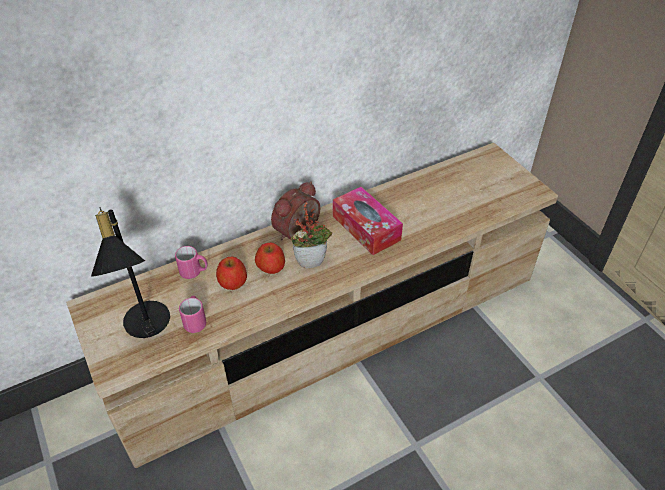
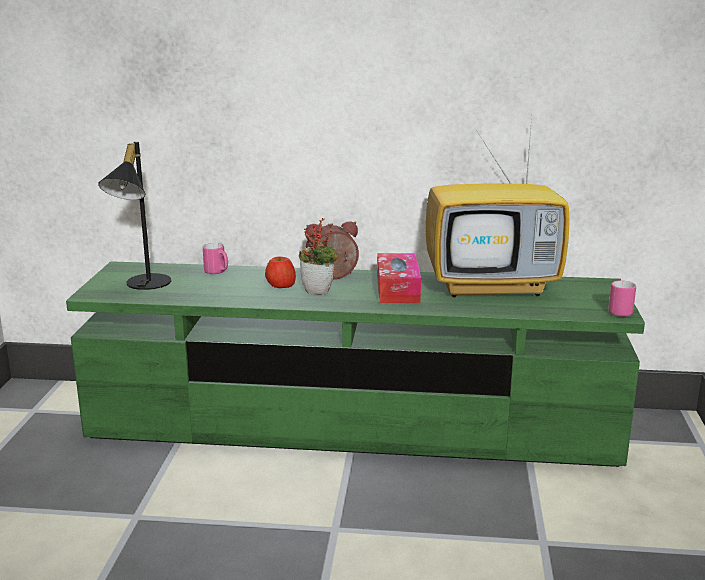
camera: 35 degrees right, 25 degrees down
beige tv stand [66,143,558,468] -> green tv stand [66,261,645,467]
pink mug [179,296,206,333] -> pink mug moved to [608,281,636,317]
apple [216,257,247,290] -> none
none -> television [426,117,570,298]

